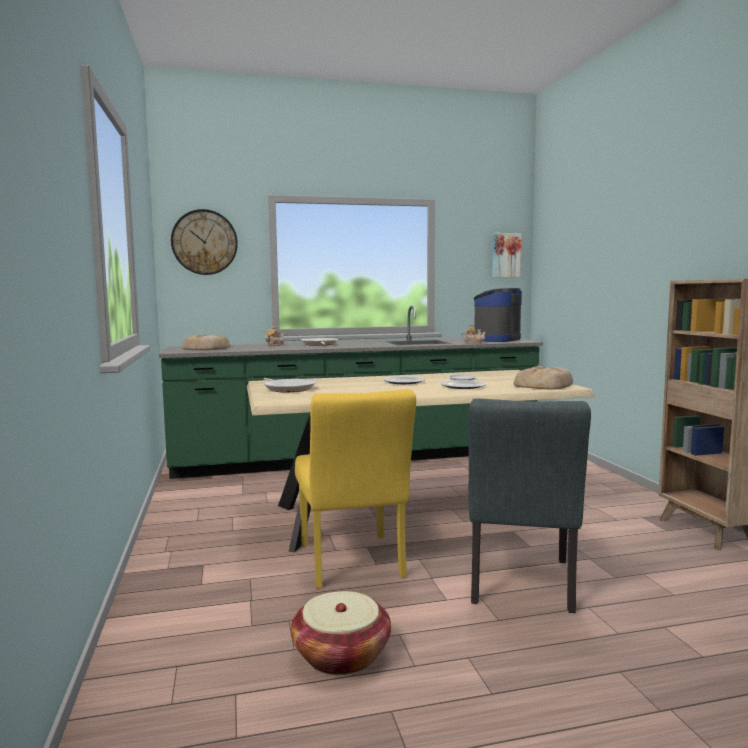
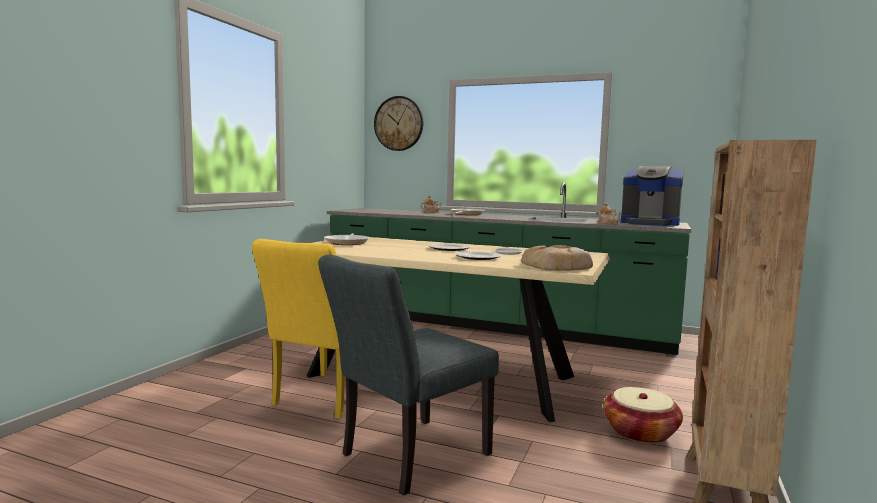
camera: 35 degrees right, 0 degrees up
bread [182,334,230,350] -> none
basket [291,591,391,675] -> basket moved to [603,387,683,444]
coffee machine [474,288,522,342] -> coffee machine turned 135 degrees counterclockwise [621,166,684,226]
picture [492,233,522,277] -> none

